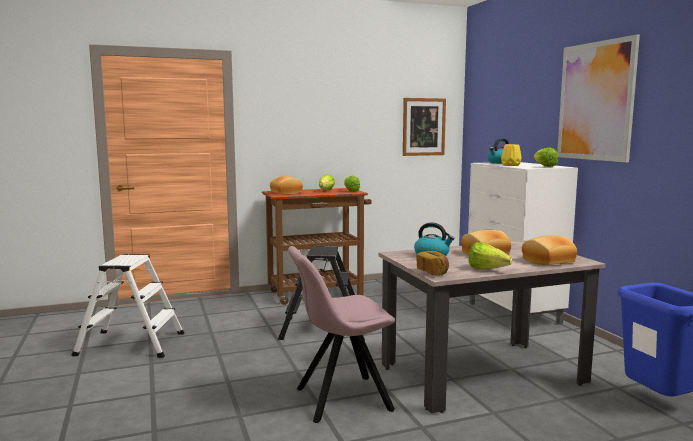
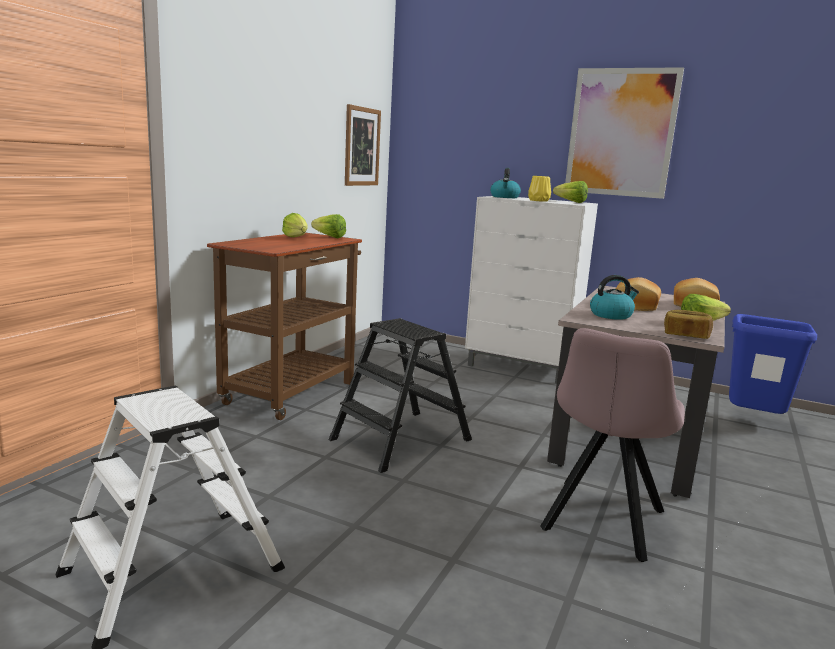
camera: 45 degrees left, 5 degrees up
bread [270,176,303,195] -> none

